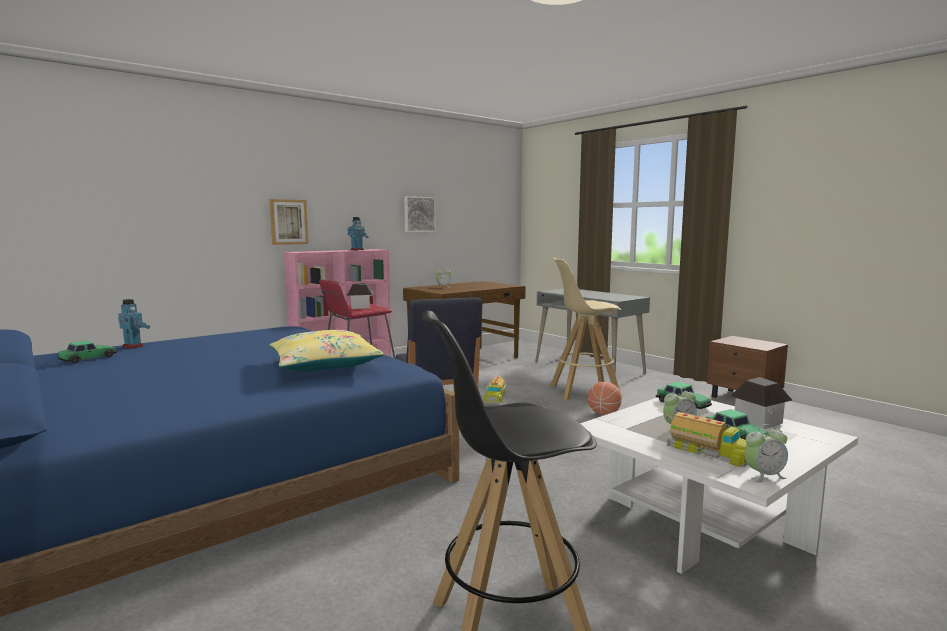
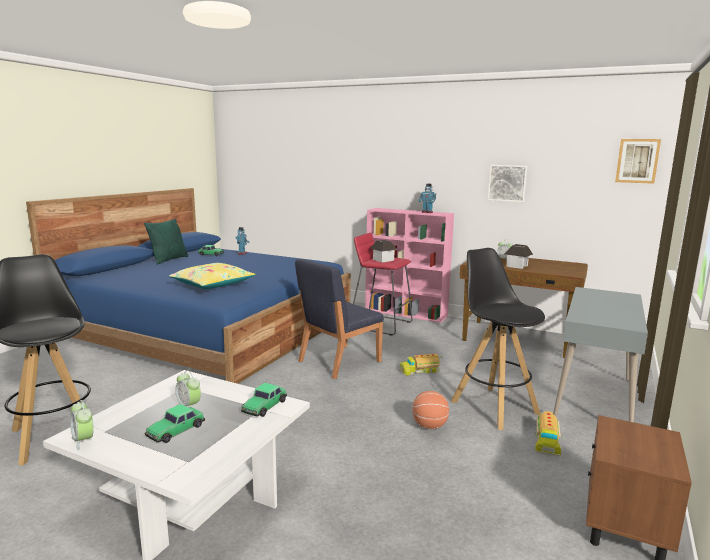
camera: 65 degrees right, 5 degrees up
picture [269,199,308,245] -> picture moved to [615,139,661,184]
beige stool [550,257,622,400] -> black stool [451,248,545,430]
toy truck [666,412,747,467] -> toy truck moved to [534,411,565,456]
toy house [731,377,792,429] -> toy house moved to [505,244,533,269]
none -> green pillow [144,218,188,265]

